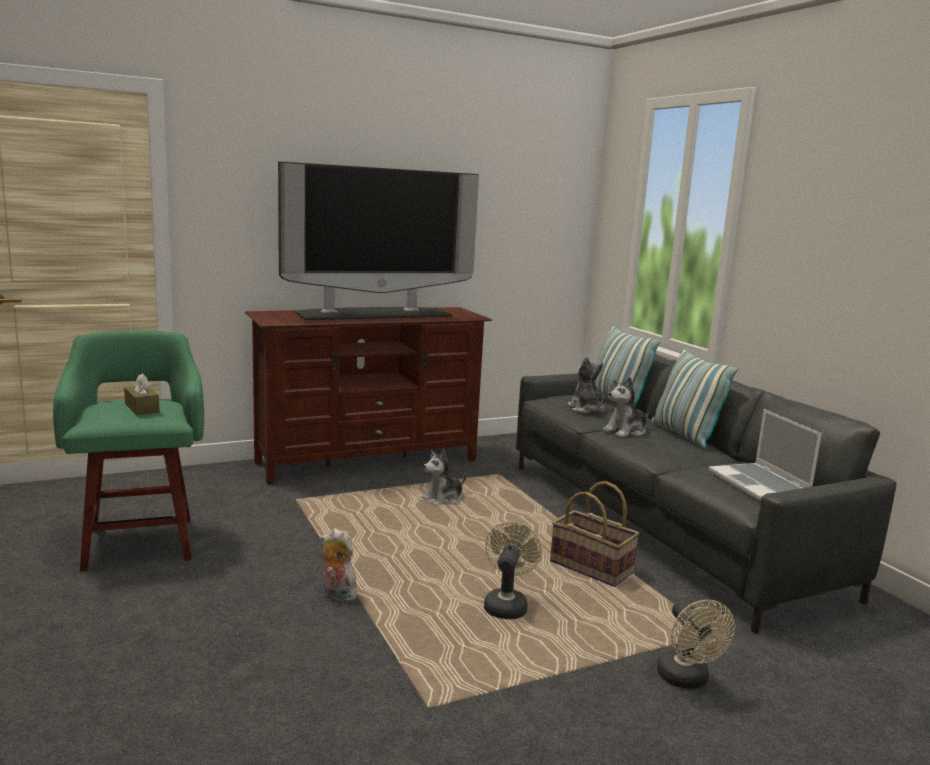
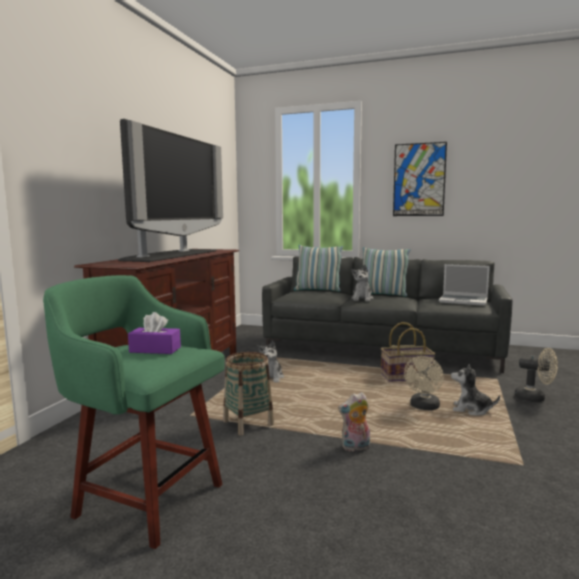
camera: 45 degrees left, 5 degrees down
brown tissue box [124,374,160,415] -> purple tissue box [128,312,181,354]
beige fan [484,521,541,619] -> beige fan turned 120 degrees counterclockwise [404,356,444,410]
plush toy [568,356,604,414] -> plush toy moved to [451,364,500,416]
none -> basket [223,352,274,436]
none -> picture [393,142,447,216]

